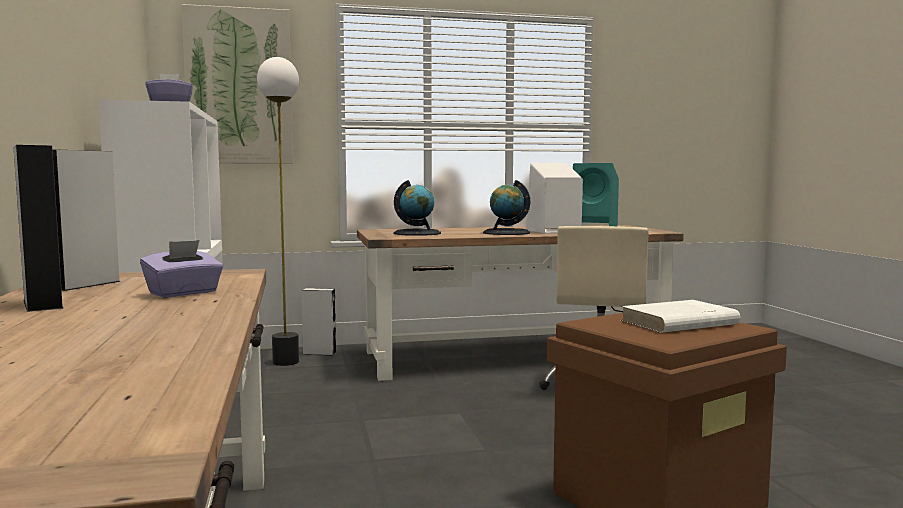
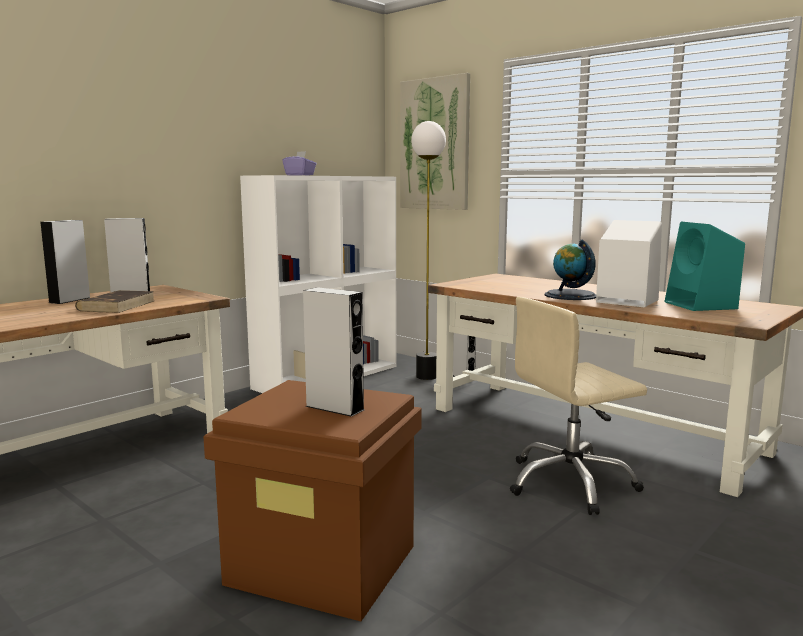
camera: 55 degrees right, 5 degrees up
purple tissue box [140,240,223,297] -> brown book [75,290,154,313]
globe [393,180,441,236] -> none
white book [621,300,741,333] -> grey speaker [303,287,364,417]

